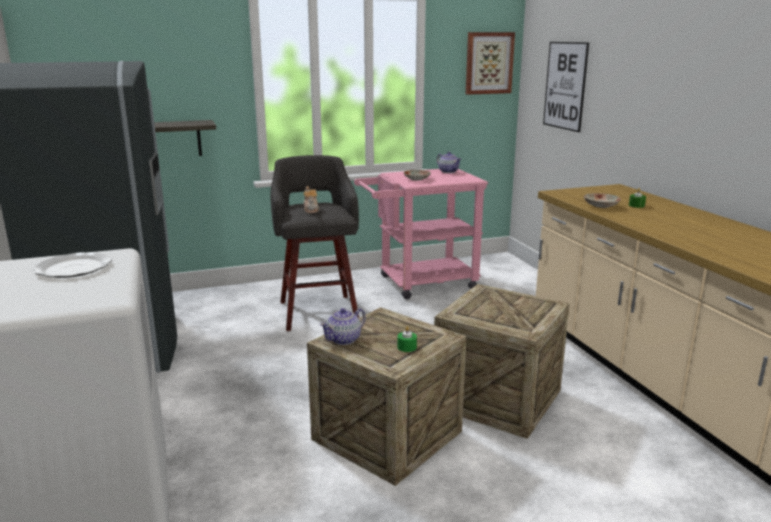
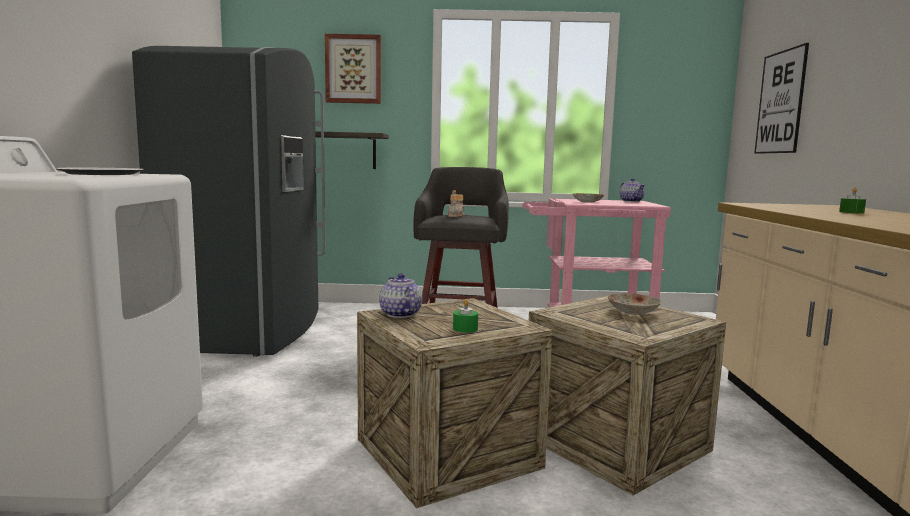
camera: 20 degrees right, 10 degrees down
teapot [320,308,366,345] -> teapot turned 90 degrees clockwise [379,273,422,318]
picture [466,32,515,95] -> picture moved to [325,34,381,104]
plate [584,193,621,208] -> plate moved to [608,293,661,315]

